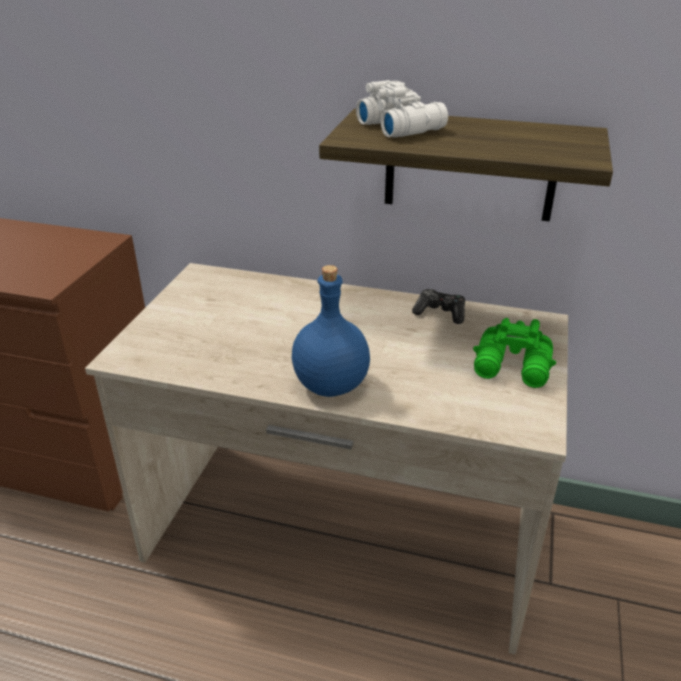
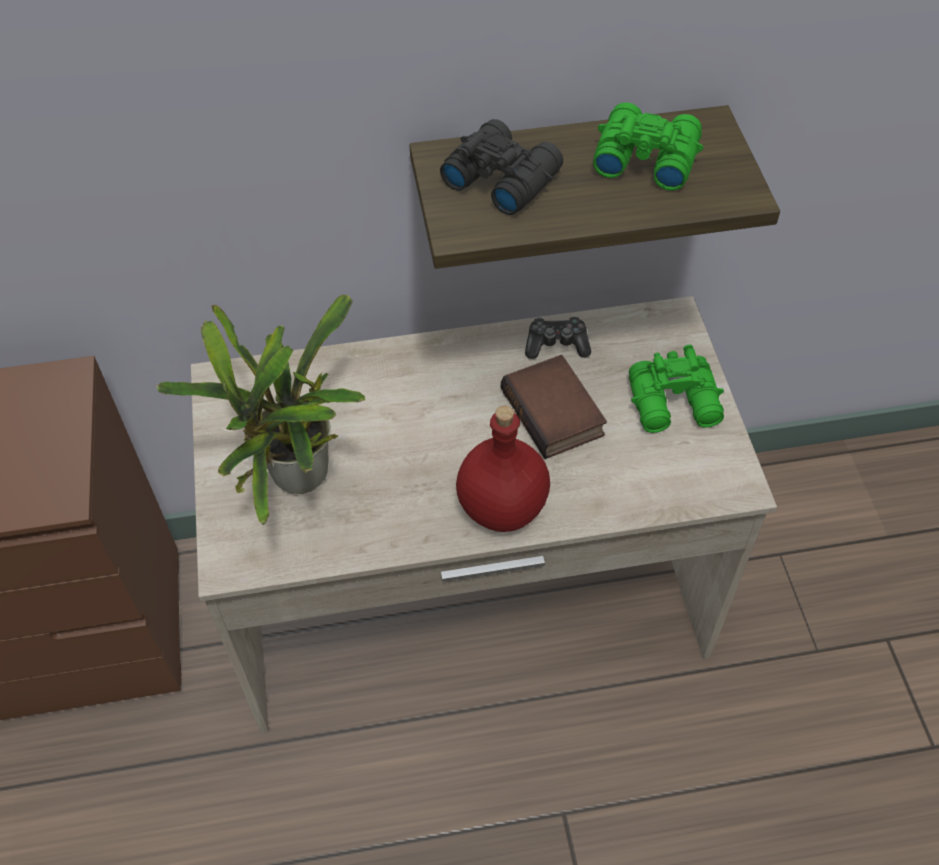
camera: 25 degrees left, 20 degrees up
blue bottle [292,265,370,397] -> red bottle [456,406,550,532]
white binoculars [356,80,448,138] -> black binoculars [440,119,563,215]
none -> potted plant [156,295,365,526]
none -> book [501,355,607,459]
none -> green binoculars [593,103,704,191]

